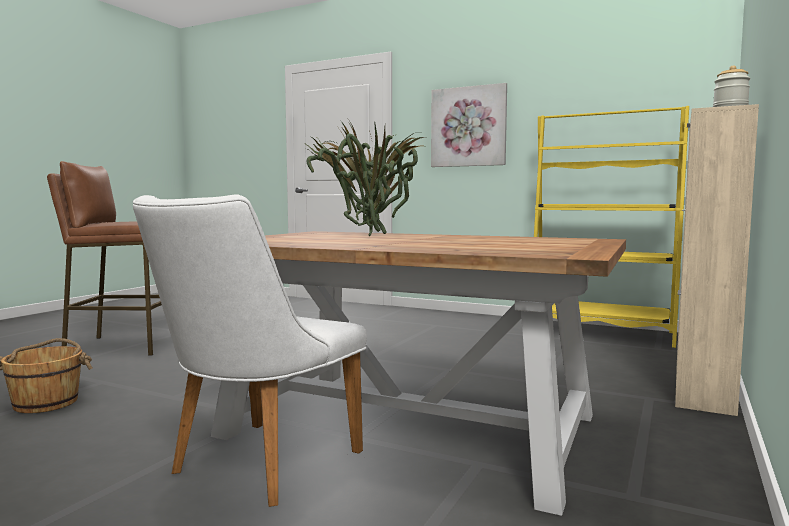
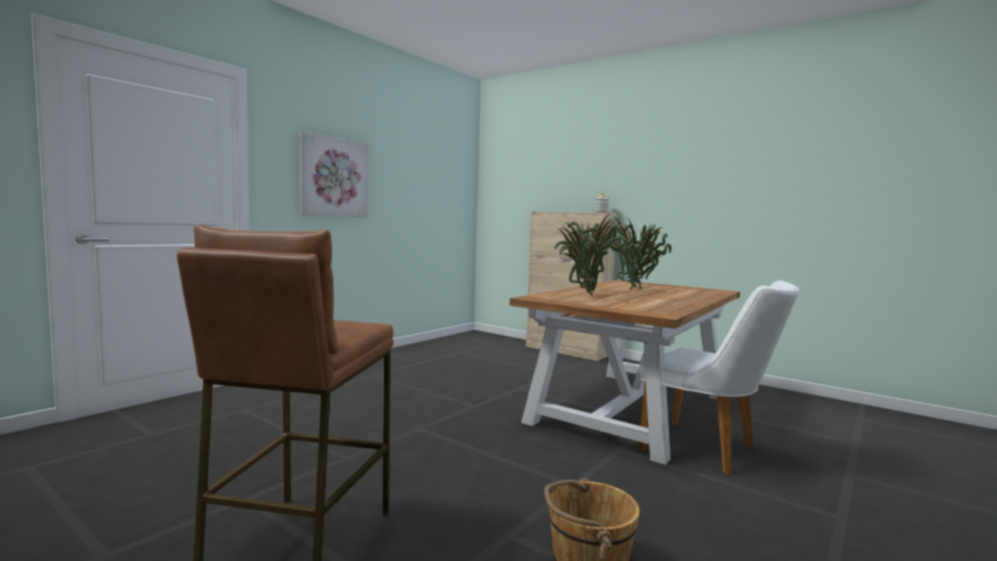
camera: 80 degrees left, 0 degrees up
yellow bookcase [534,106,689,348] -> none
none -> potted plant [602,216,672,290]

